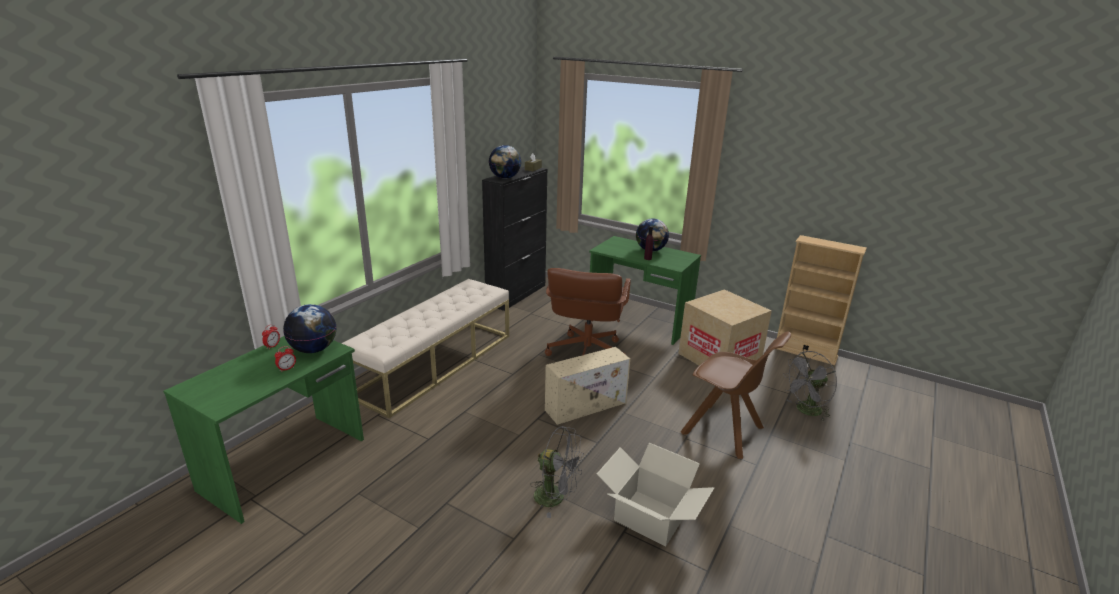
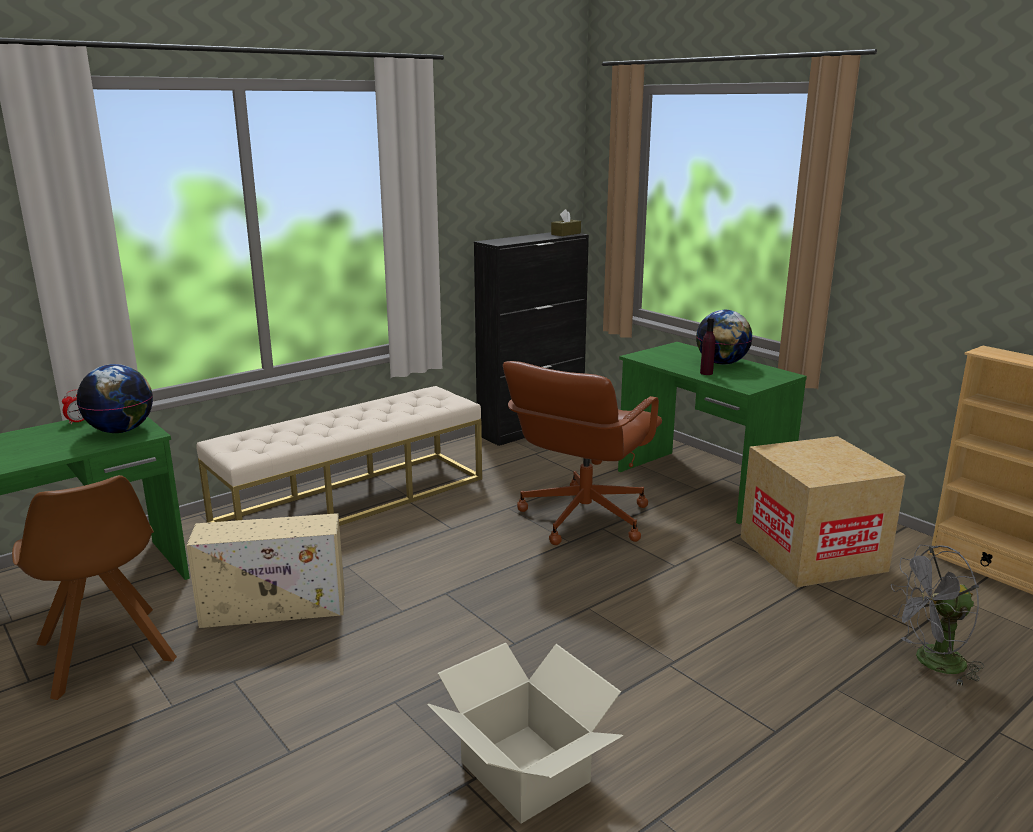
camera: 20 degrees right, 5 degrees down
alarm clock [275,346,296,372] -> none
globe [489,145,521,179] -> none
grey fan [530,426,584,518] -> none
beige storage box [545,347,630,425] -> beige storage box moved to [186,513,345,628]
brown chair [681,331,791,459] -> brown chair moved to [12,475,177,700]

